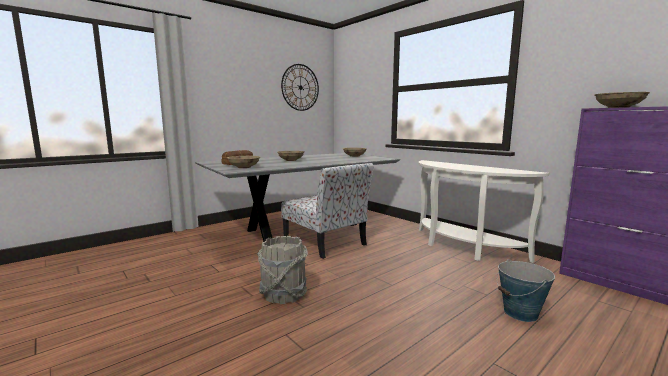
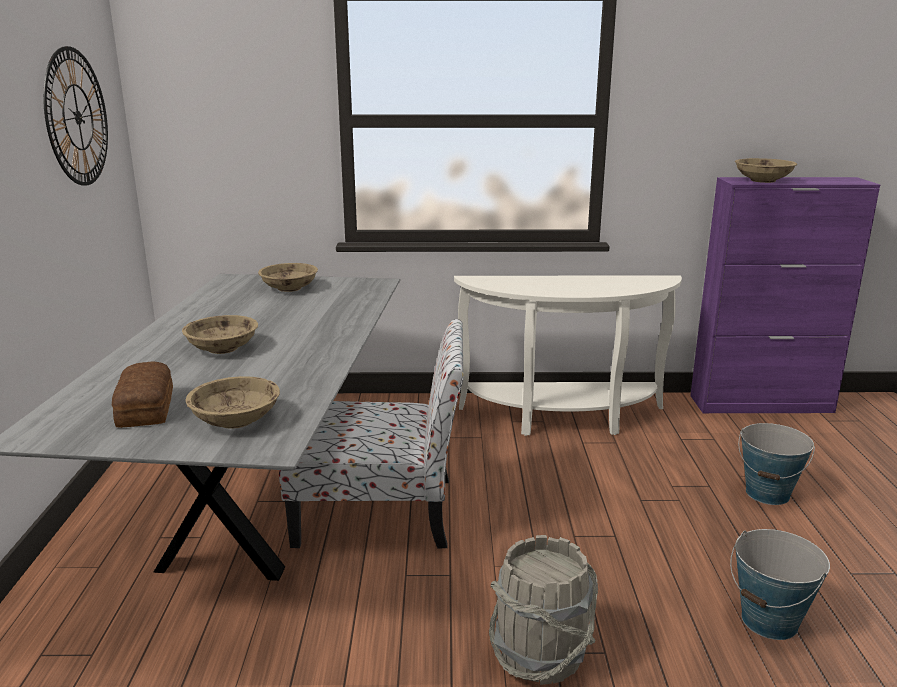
camera: 50 degrees left, 10 degrees up
none -> bucket [730,529,830,640]

